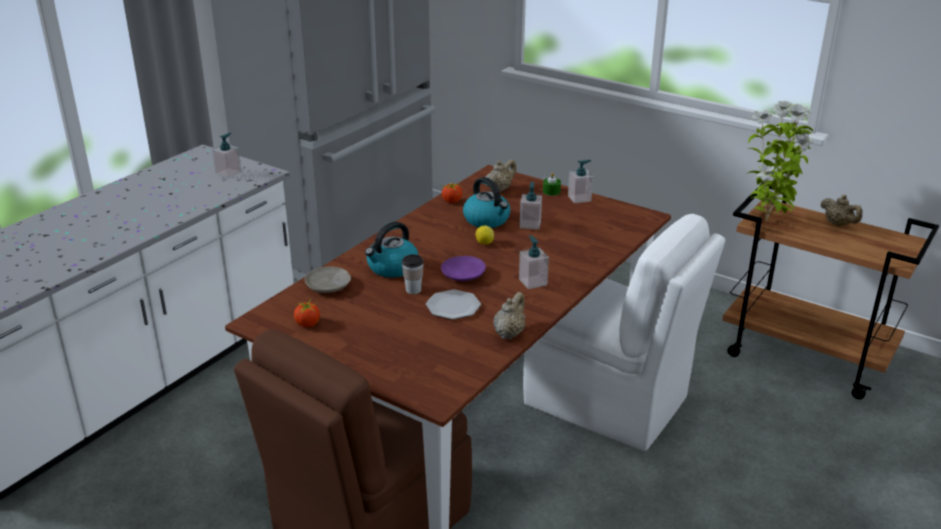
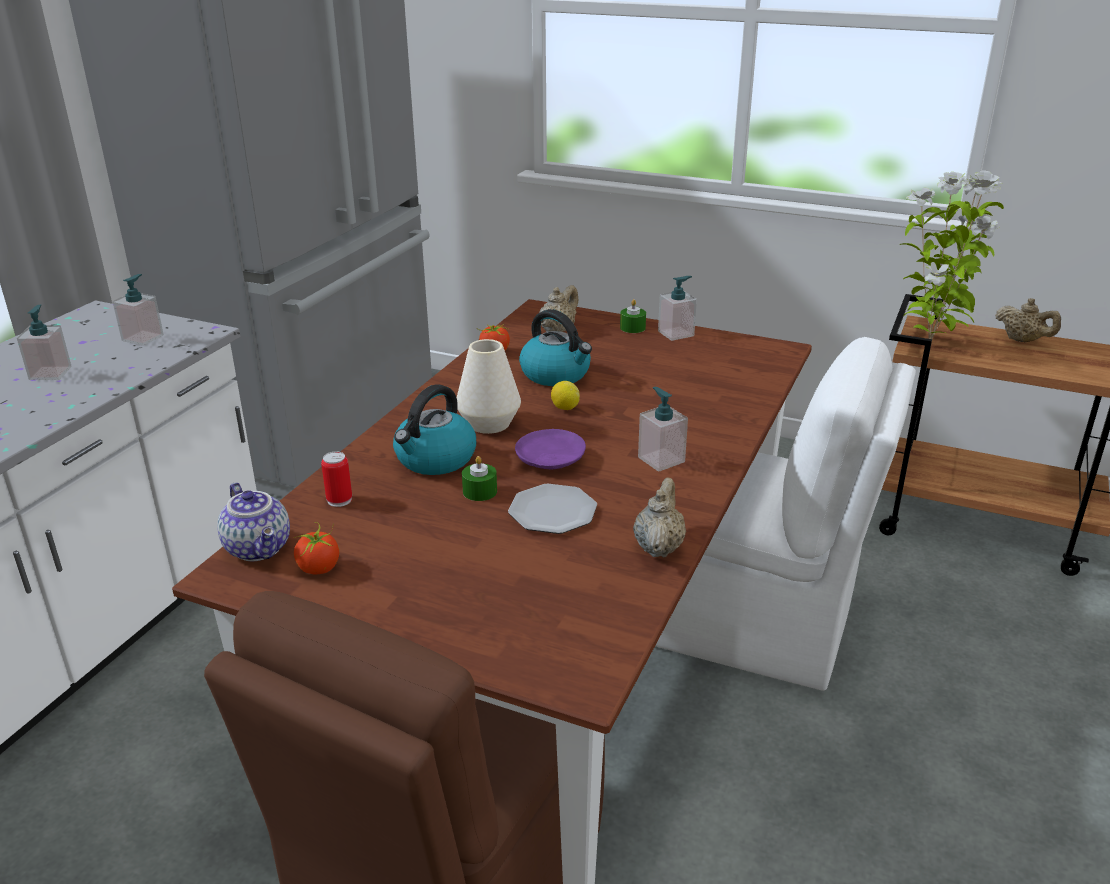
camera: 10 degrees left, 0 degrees up
beige plate [305,266,351,293] -> can [321,451,352,507]
cup [402,254,424,294] -> green candle [462,456,497,501]
soap dispenser [520,182,542,230] -> soap dispenser moved to [17,305,72,380]
none -> teapot [217,482,290,561]
none -> white vase [457,339,521,434]

